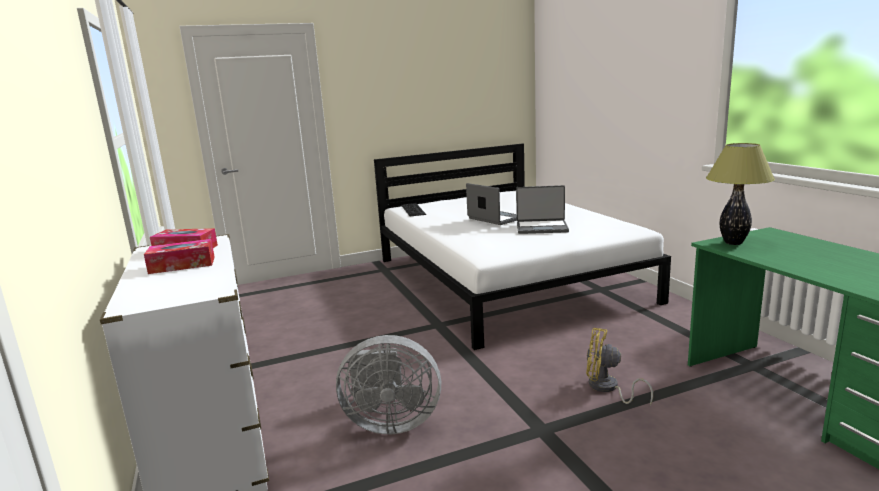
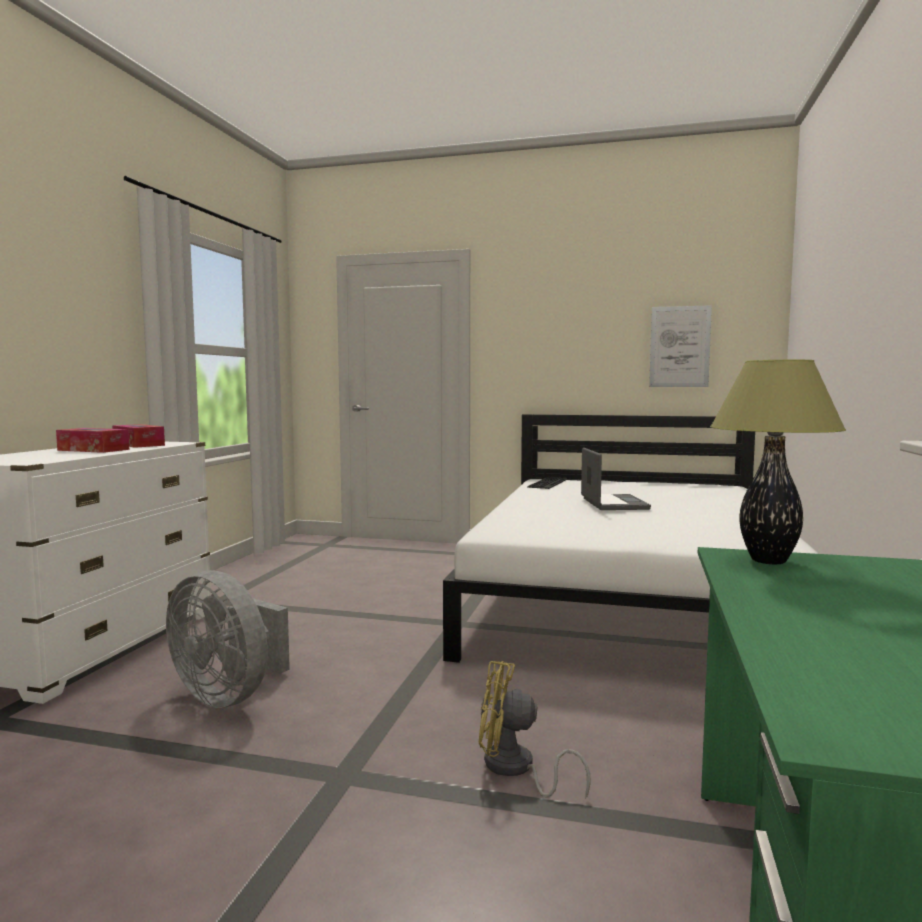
camera: 35 degrees right, 10 degrees down
laptop [516,185,569,234] -> none
yellow fan [586,328,653,405] -> yellow fan turned 45 degrees counterclockwise [479,661,590,799]
none -> picture [649,305,712,387]

